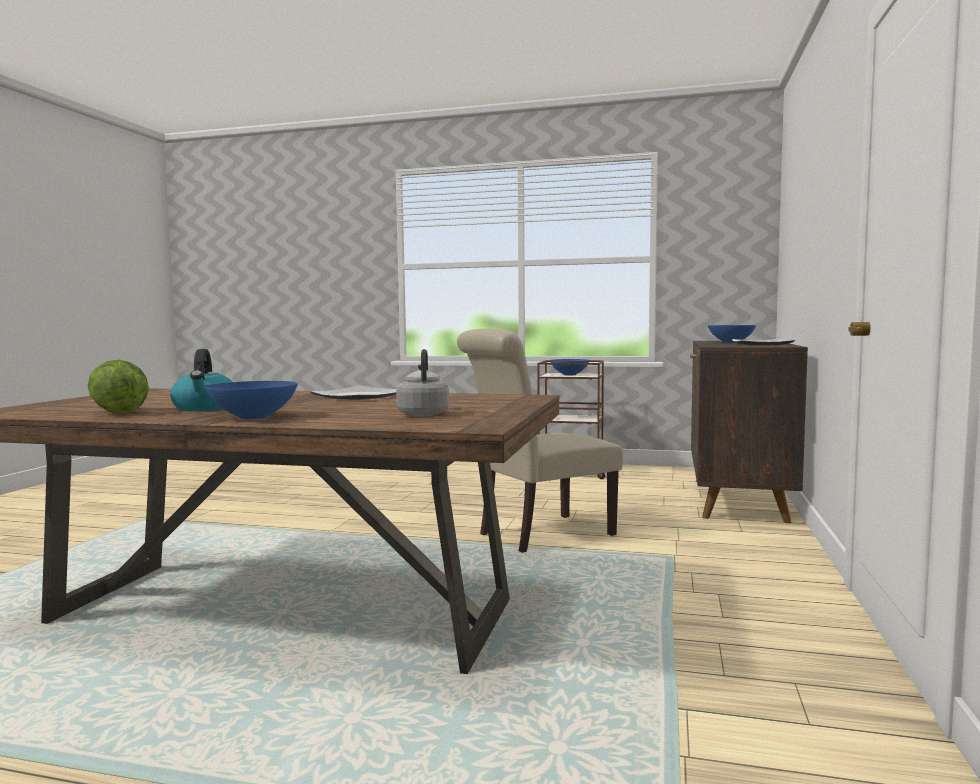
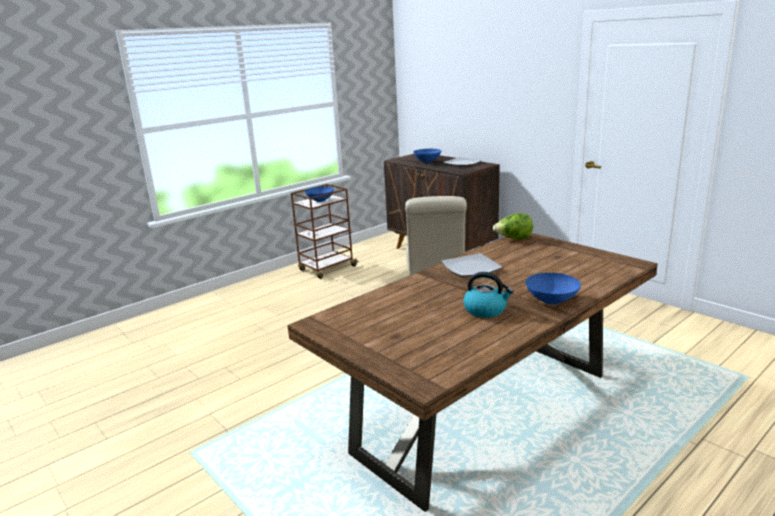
camera: 55 degrees left, 15 degrees up
lettuce [88,360,149,414] -> lettuce moved to [493,213,533,240]
grey kettle [396,349,449,416] -> none

